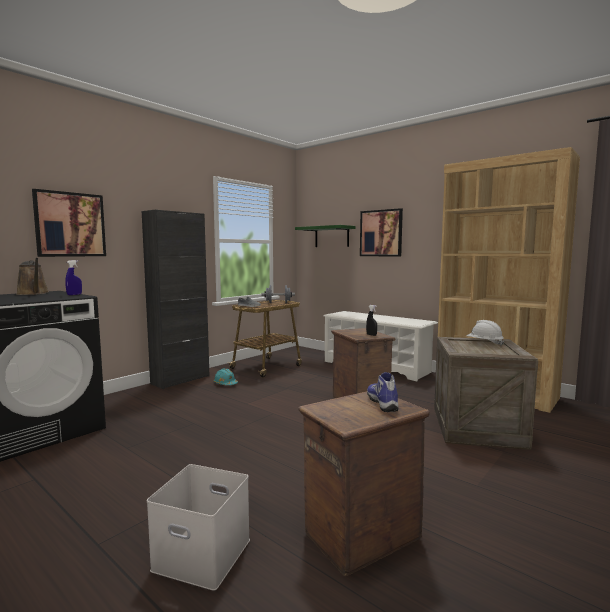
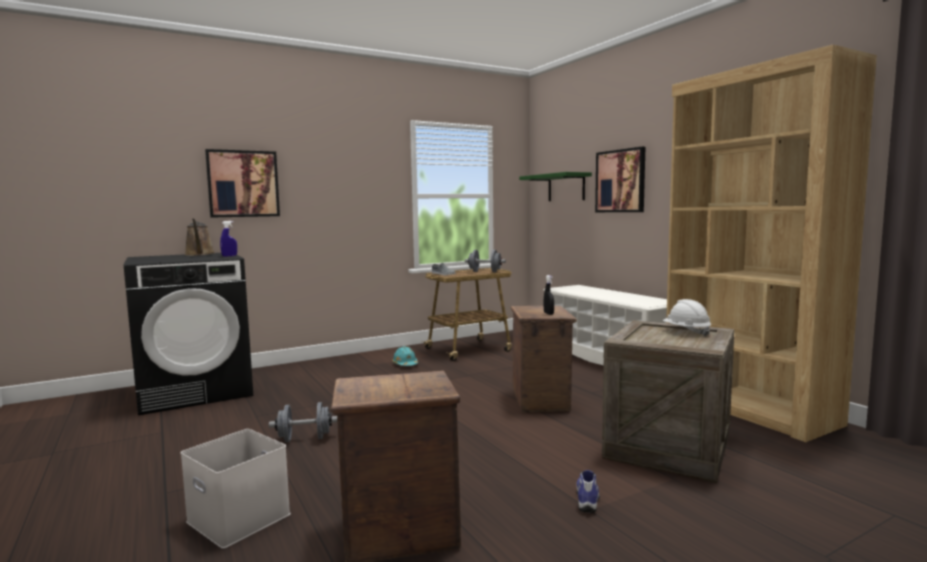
camera: 20 degrees right, 0 degrees up
black cabinet [142,210,209,389] -> none
shoe [367,372,398,412] -> shoe moved to [577,470,600,513]
none -> grey dumbbell [269,402,337,442]

